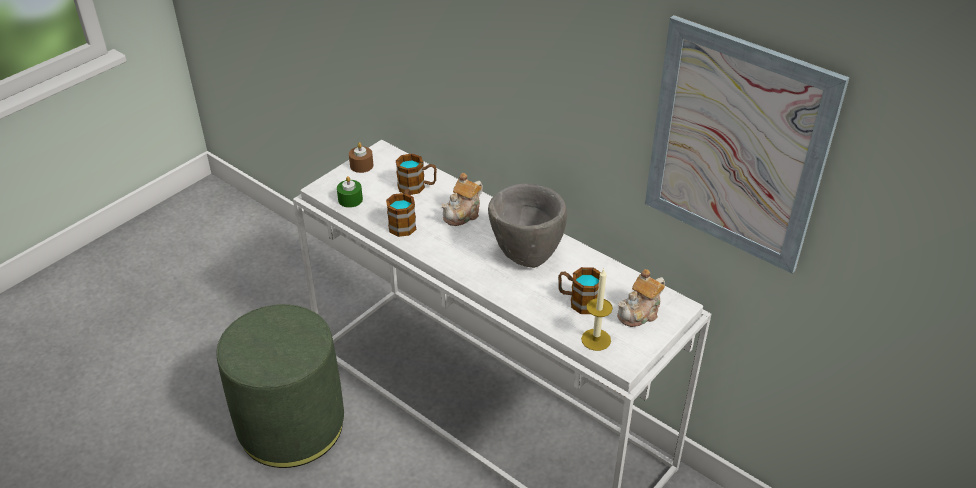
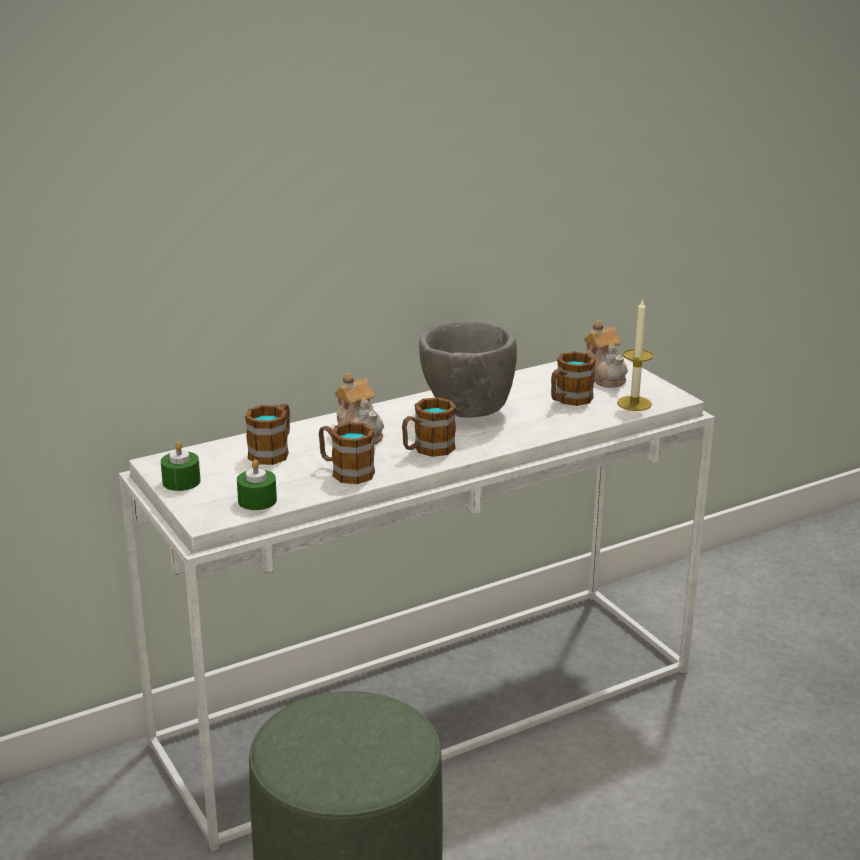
camera: 70 degrees left, 15 degrees down
brown candle [349,142,374,173] -> green candle [161,441,201,491]
picture [645,15,850,274] -> none
none -> mug [402,397,456,457]

